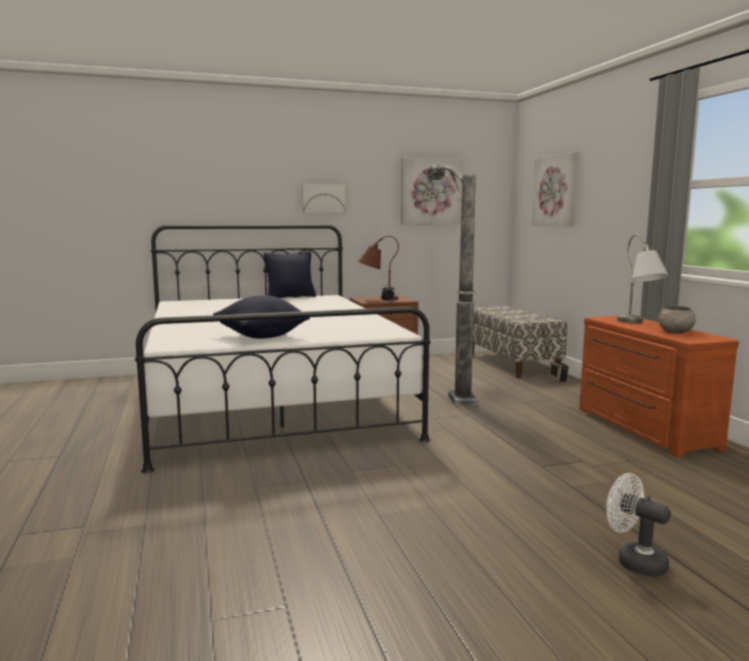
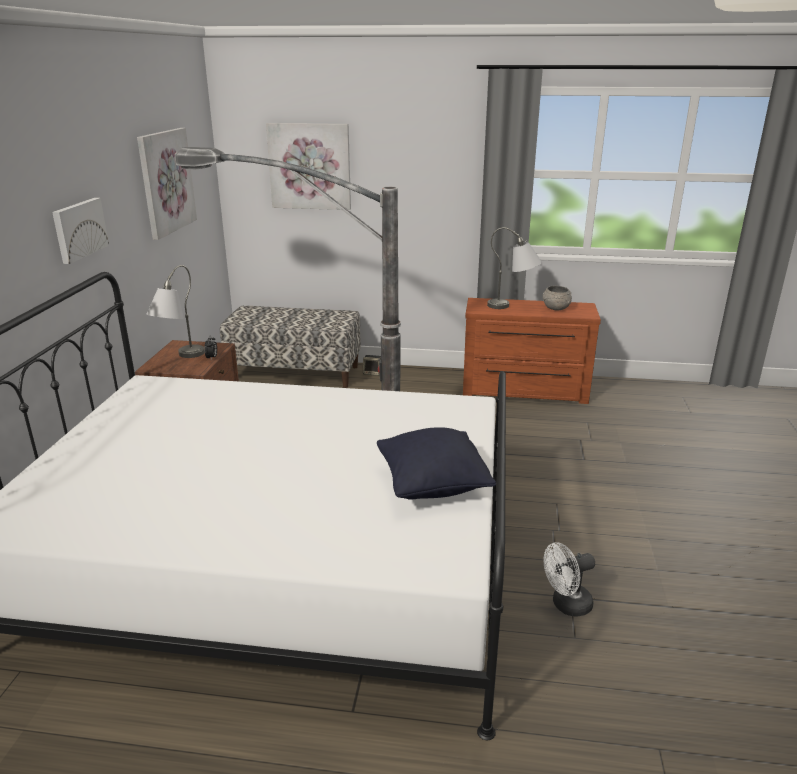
camera: 65 degrees left, 15 degrees up
black pillow [264,252,316,298] -> none
brown table lamp [358,236,399,300] -> grey table lamp [146,265,205,358]
white fan [606,473,671,576] -> white fan moved to [543,542,595,617]

